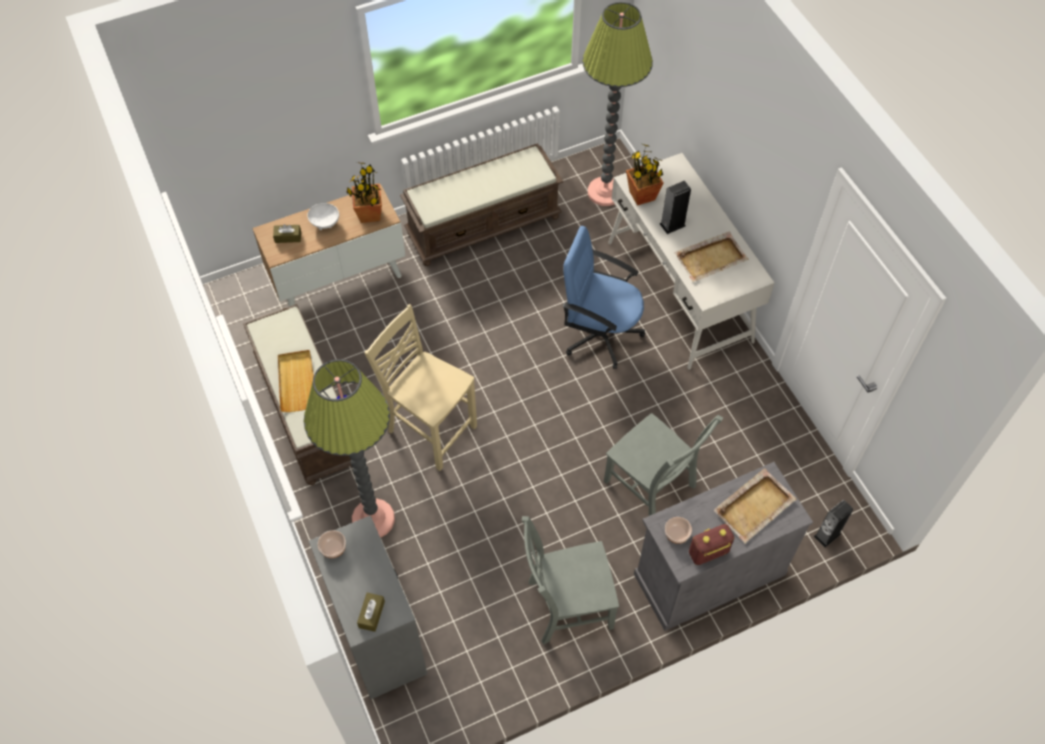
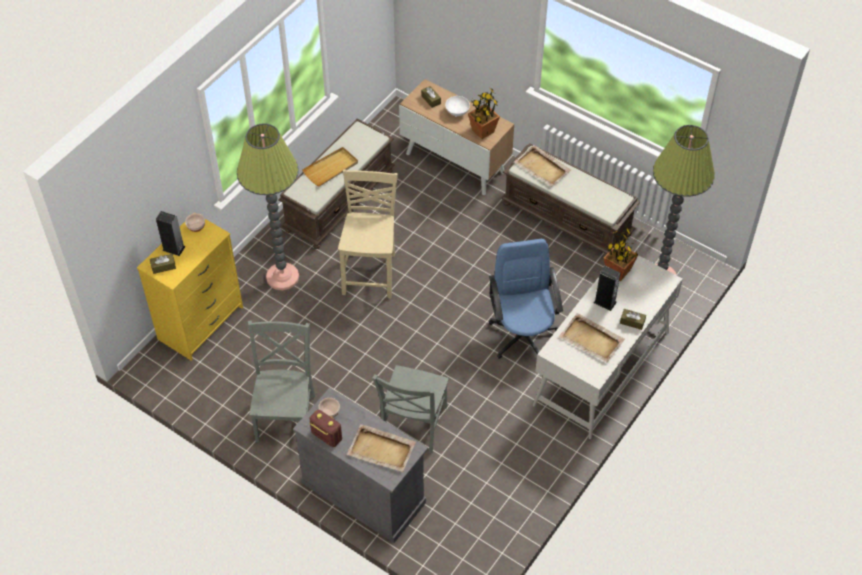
camera: 60 degrees right, 5 degrees down
grey dresser [309,515,427,699] -> yellow dresser [137,213,243,361]
grey chair [522,516,619,645] -> grey chair turned 45 degrees clockwise [248,320,315,442]
speaker [814,500,853,548] -> speaker moved to [156,211,186,256]
none -> beige tray [514,145,571,187]
none -> brown tissue box [620,309,646,330]

